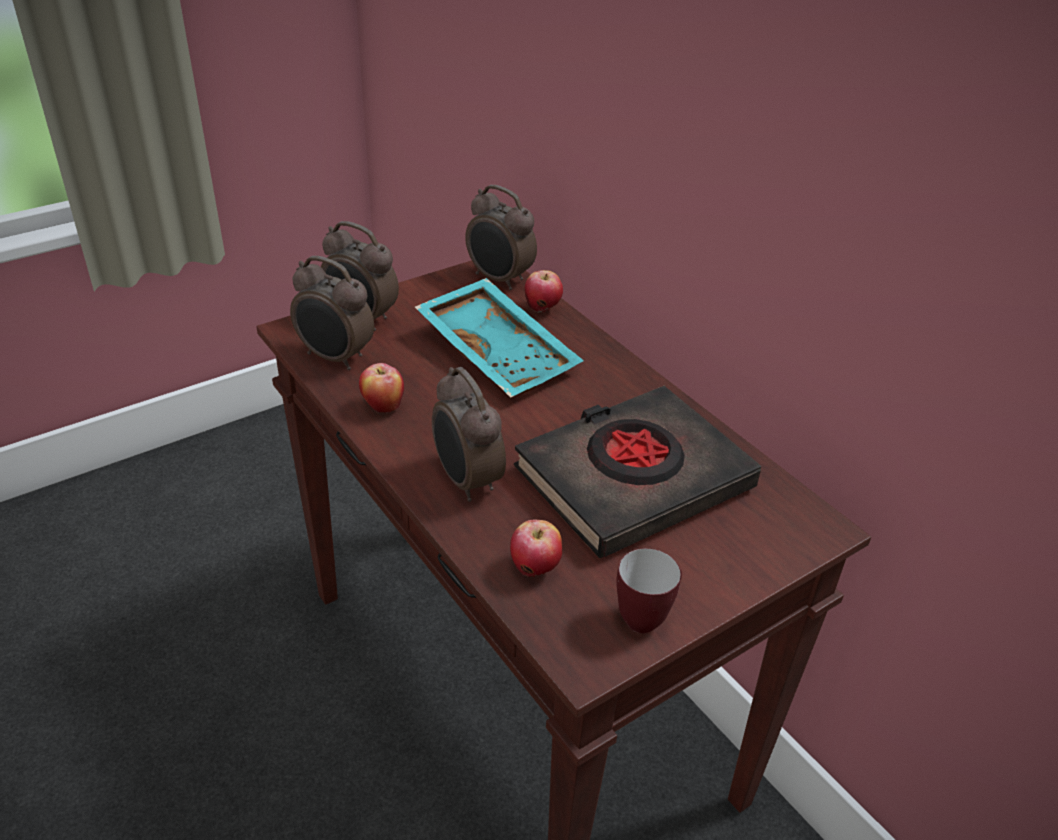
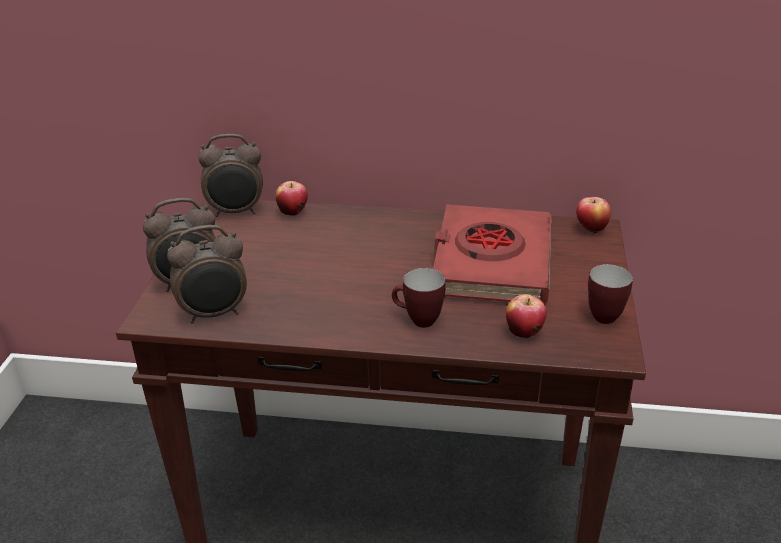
camera: 45 degrees left, 5 degrees down
apple [359,363,404,413] -> apple moved to [576,197,611,233]
turquoise tray [415,278,584,398] -> none
alarm clock [432,367,506,502] -> mug [392,268,446,328]
black book [514,386,761,558] -> red book [433,204,551,305]

